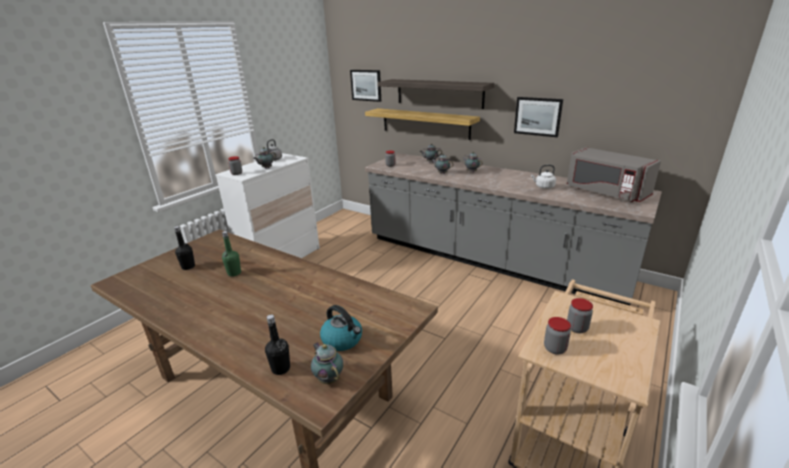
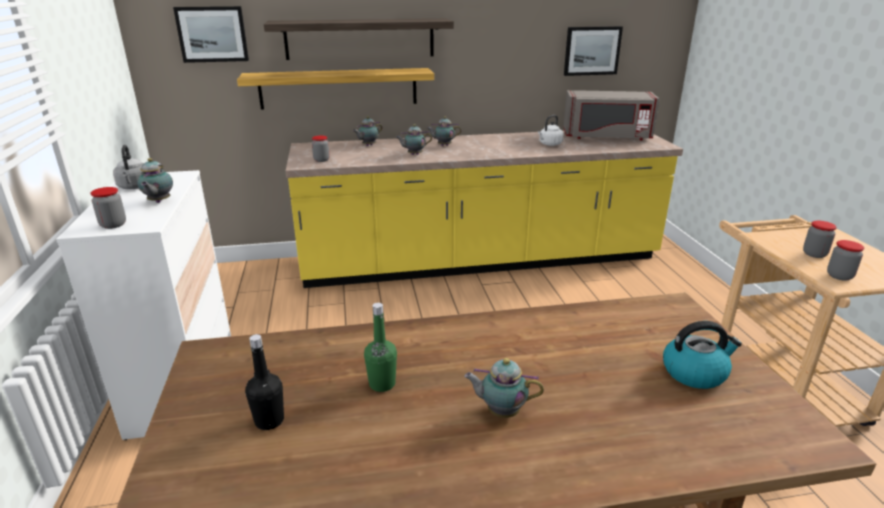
camera: 45 degrees left, 0 degrees up
black bottle [265,315,290,375] -> none
teapot [311,342,343,384] -> teapot moved to [464,358,544,418]
grey counter [365,153,662,305] -> yellow counter [286,131,683,288]
picture [514,97,563,137] -> picture moved to [564,26,623,76]

